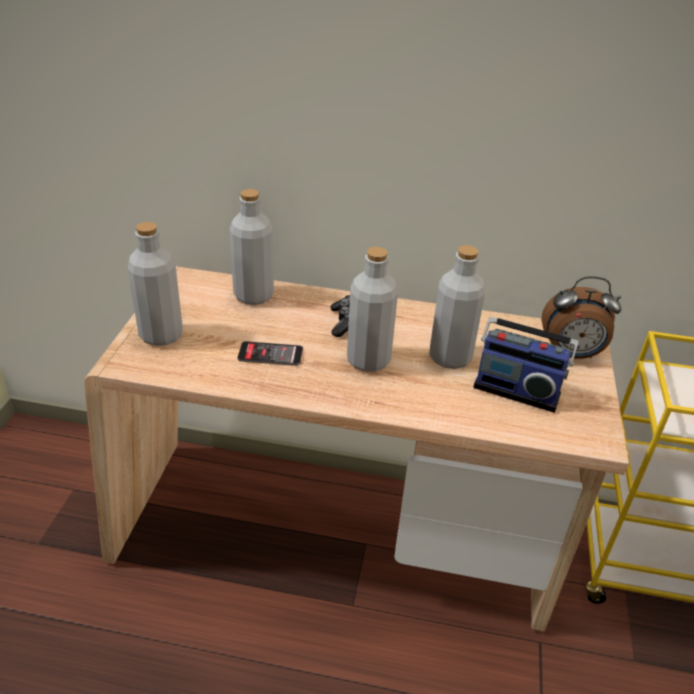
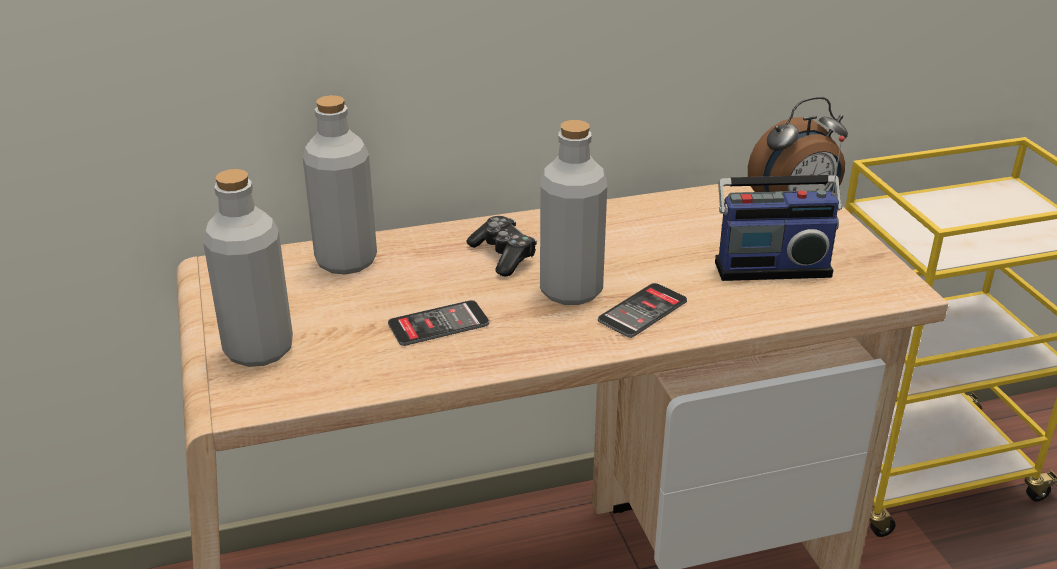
camera: 25 degrees left, 5 degrees down
grey bottle [429,245,485,369] -> none
none -> phone [598,283,687,338]

